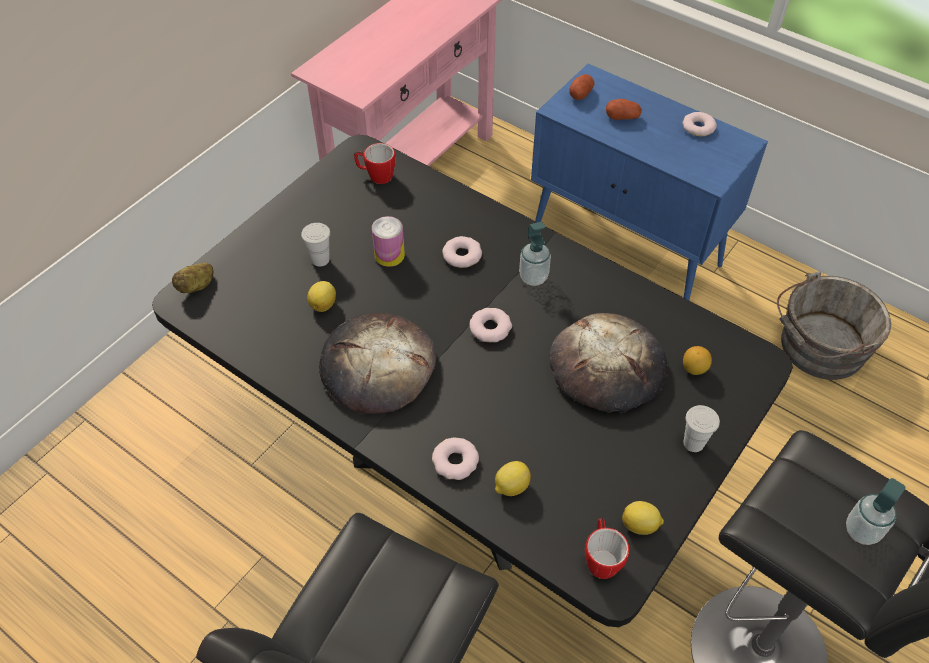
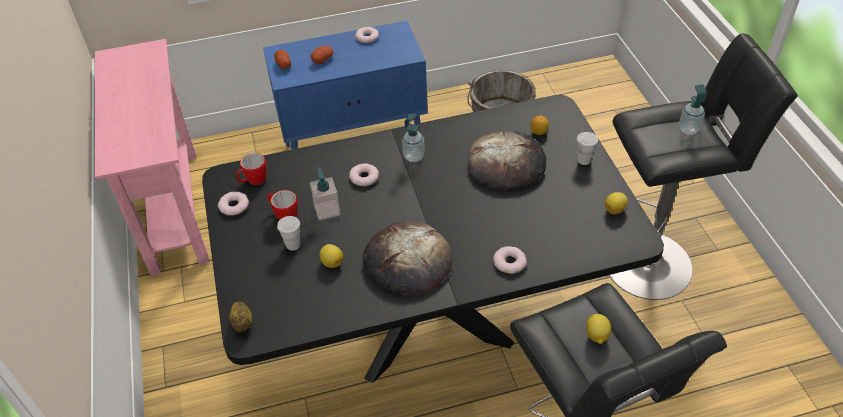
camera: 50 degrees left, 5 degrees down
can [372,216,405,267] -> soap dispenser [310,167,341,220]
donut [469,308,512,342] -> donut moved to [218,192,249,216]
lemon [495,461,531,496] -> lemon moved to [586,314,611,344]
mug [585,518,629,579] -> mug moved to [267,190,298,220]

